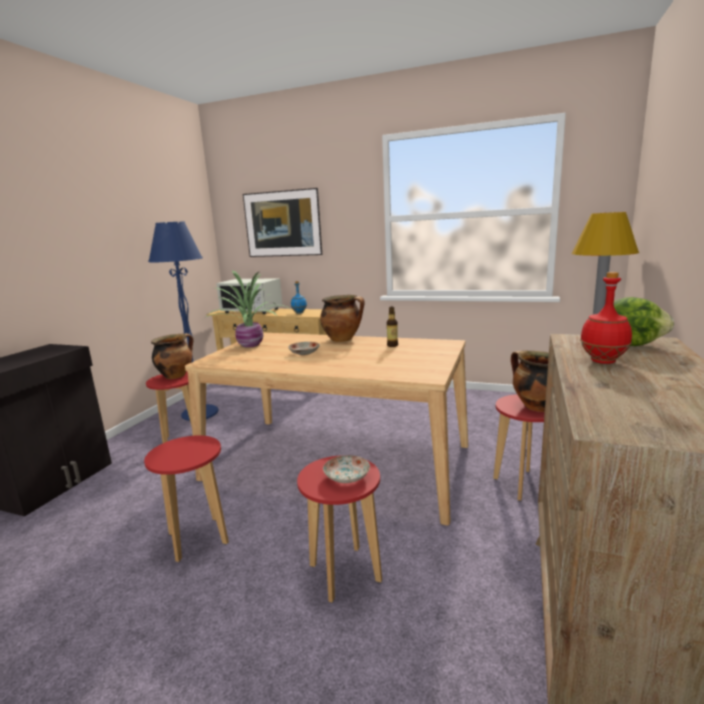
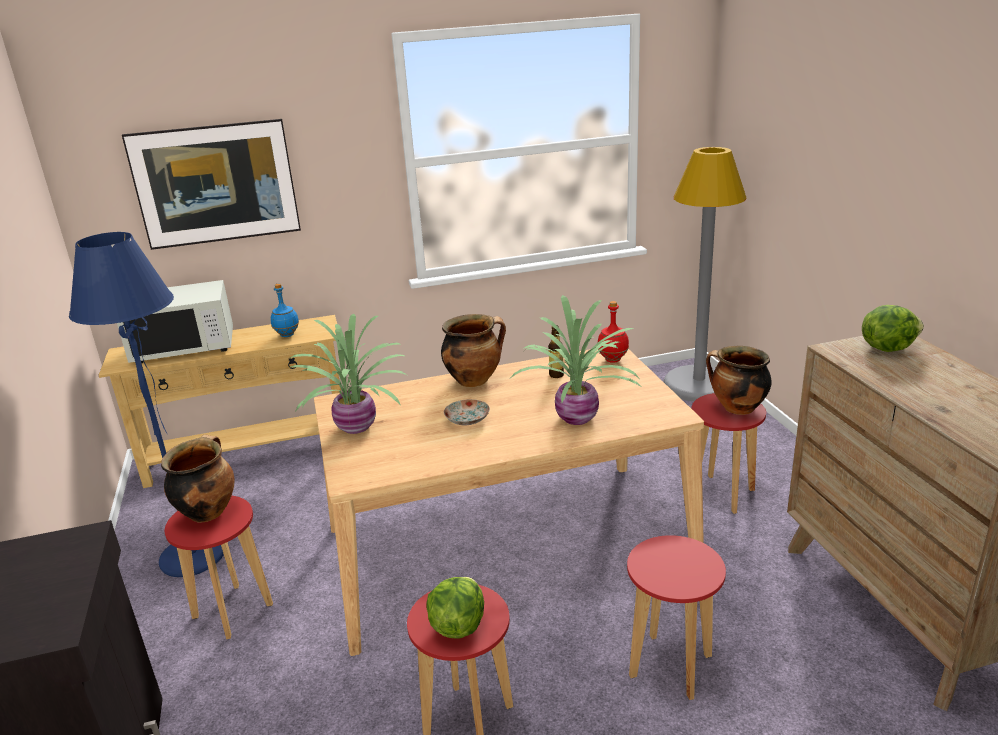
camera: 35 degrees left, 10 degrees up
plate [323,455,370,483] -> none
red bottle [580,272,632,364] -> red bottle moved to [598,301,629,363]
none -> lettuce [426,577,484,638]
none -> potted plant [510,295,640,425]

